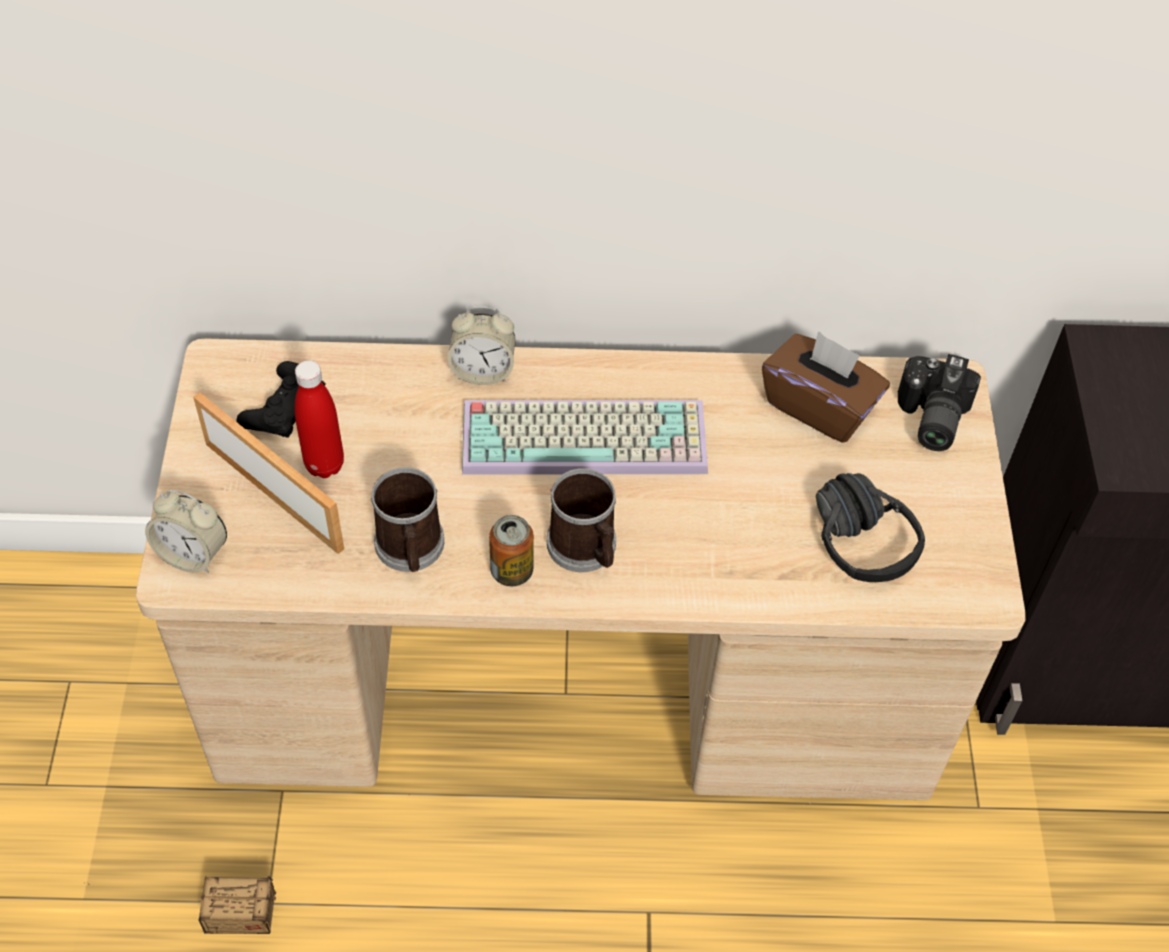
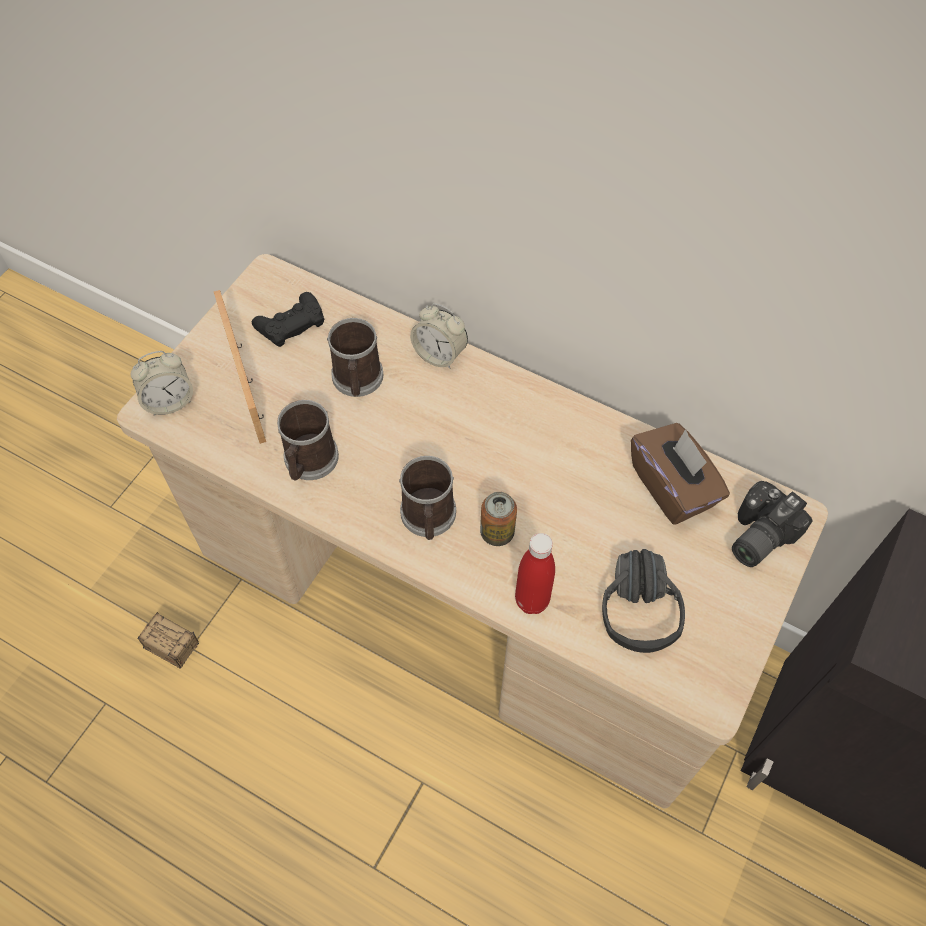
camera: 30 degrees right, 5 degrees up
alarm clock [145,490,227,573] -> alarm clock turned 75 degrees counterclockwise [131,351,193,416]
red bottle [295,360,344,478] -> red bottle moved to [515,533,555,614]
keyboard [462,400,708,475] -> none
can [489,515,534,586] -> can moved to [480,492,517,546]
none -> mug [327,318,384,397]

